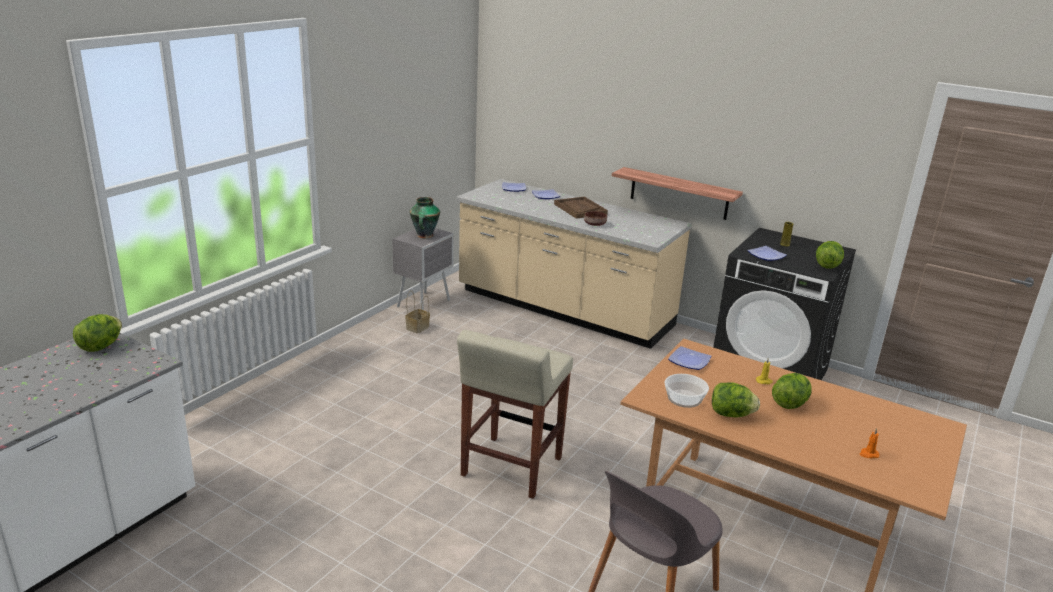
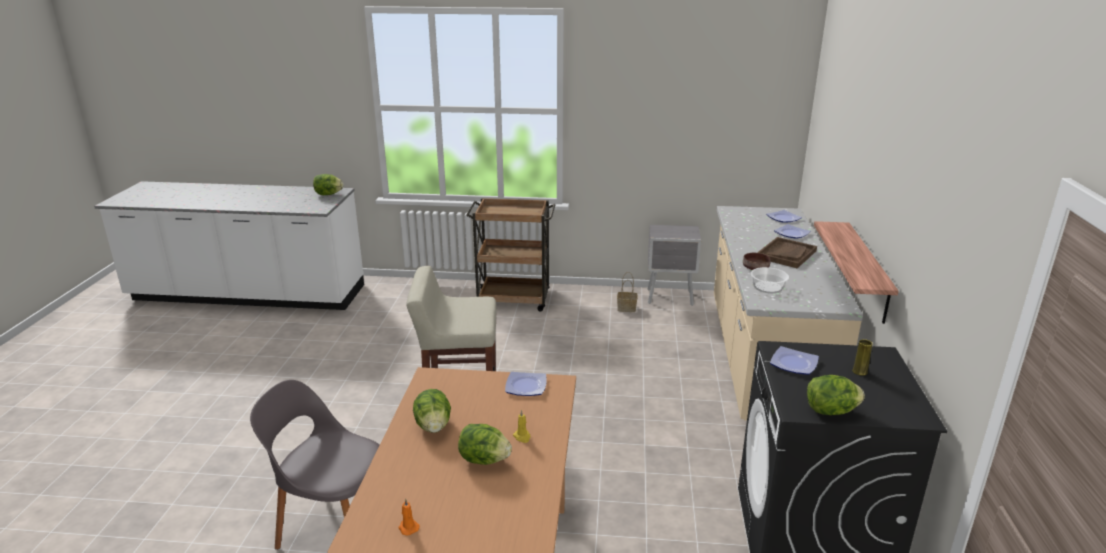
camera: 65 degrees right, 0 degrees up
vase [409,197,440,239] -> none
bowl [664,374,709,408] -> bowl moved to [751,267,789,293]
none -> brown cart [466,198,555,312]

